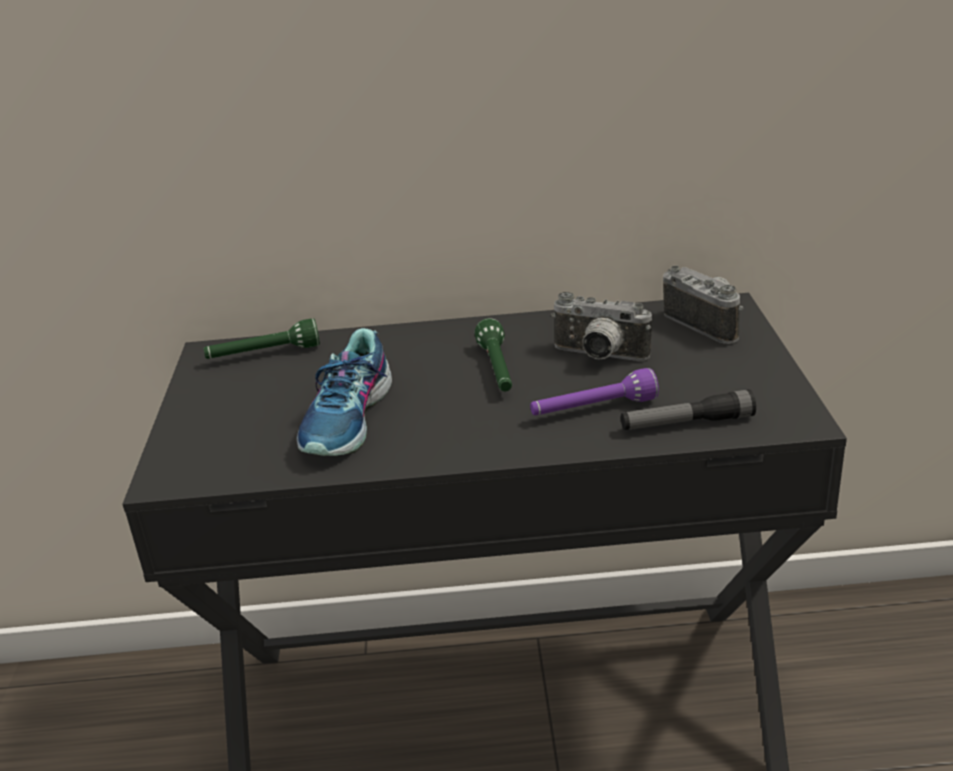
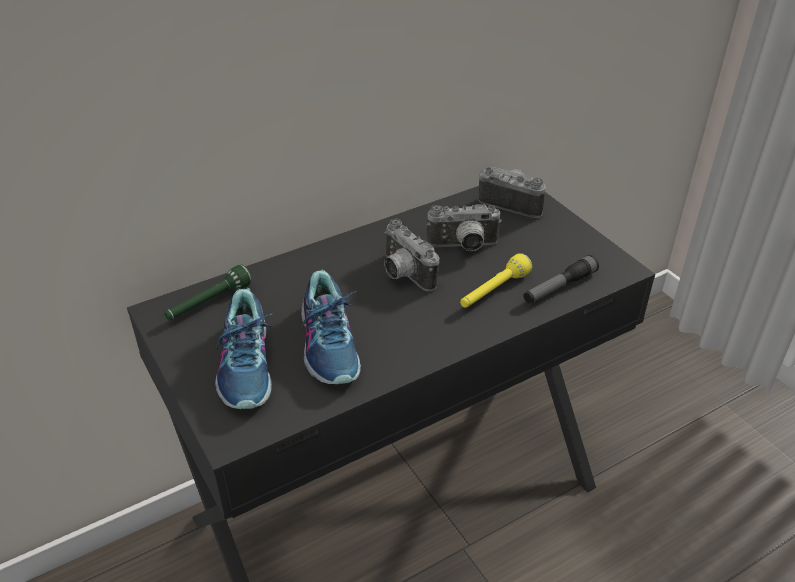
camera: 30 degrees left, 10 degrees up
green flashlight [475,318,512,391] -> camera [384,219,439,291]
purple flashlight [530,368,659,415] -> yellow flashlight [460,253,532,308]
none -> shoe [215,287,272,409]

